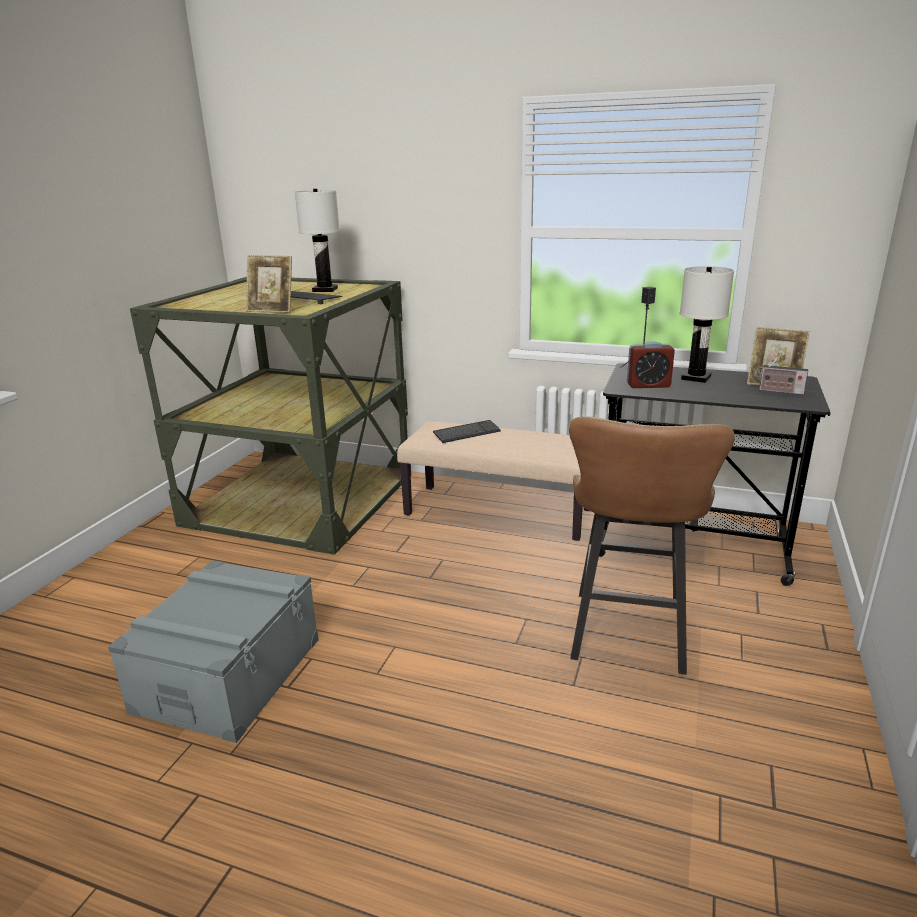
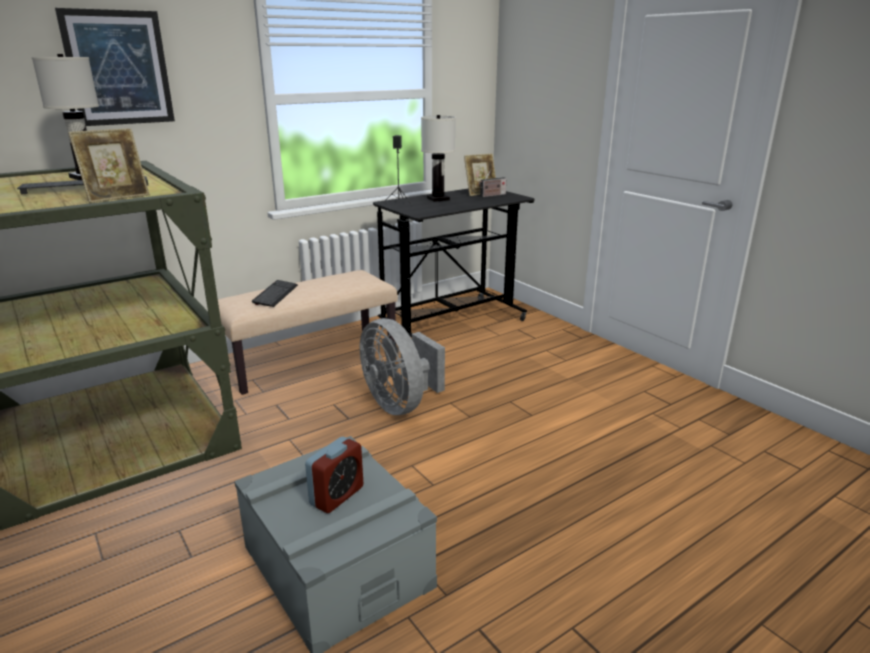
camera: 55 degrees left, 0 degrees up
brown stool [569,416,735,675] -> none
alarm clock [627,341,675,388] -> alarm clock moved to [305,437,363,513]
none -> picture [55,8,175,126]
none -> grey fan [360,318,445,415]

